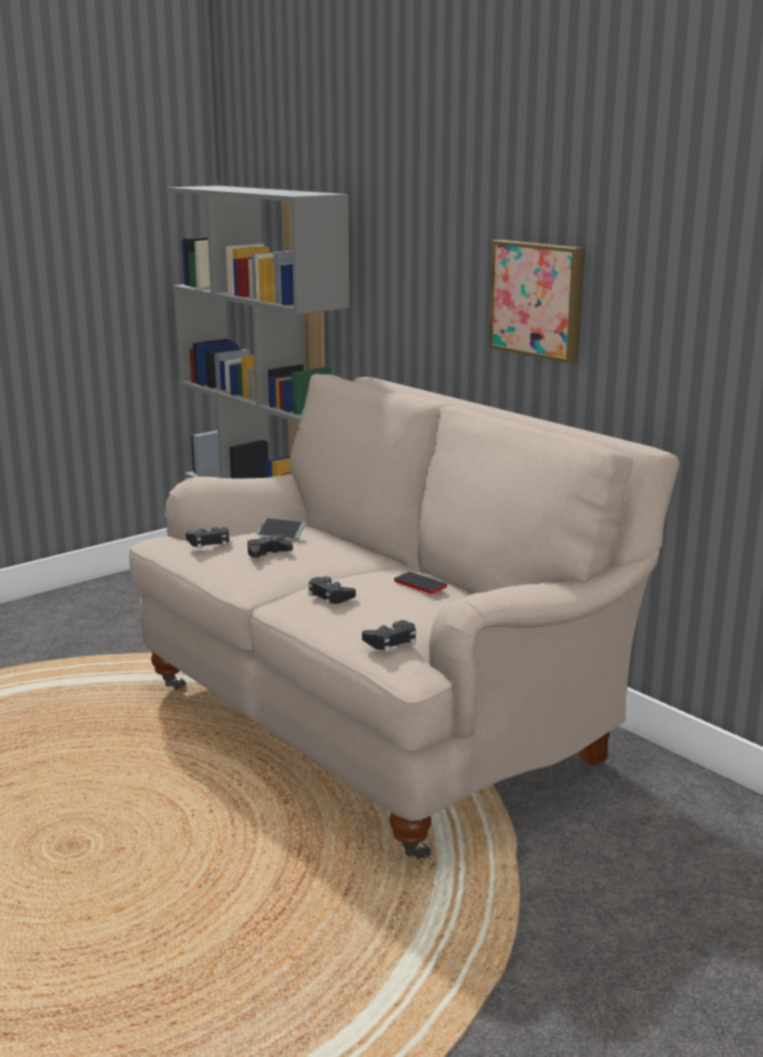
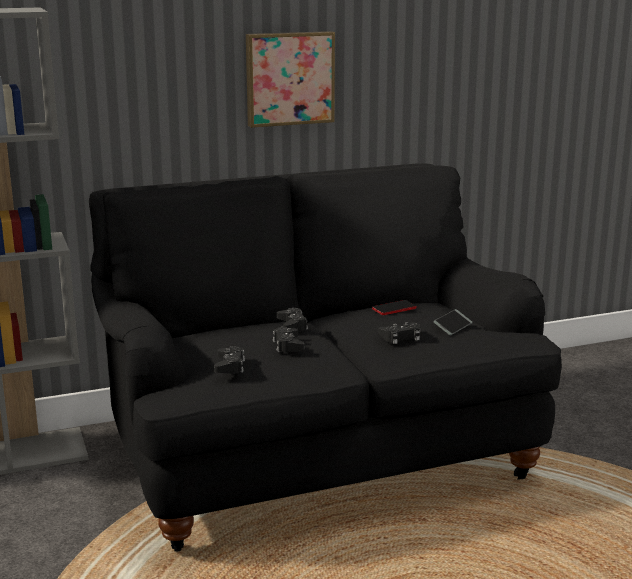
camera: 70 degrees left, 0 degrees up
beige sofa [129,374,679,860] -> black sofa [89,163,562,552]
phone [256,518,306,539] -> phone moved to [434,309,472,335]
black game controller [362,620,416,652] -> black game controller moved to [277,308,308,331]

